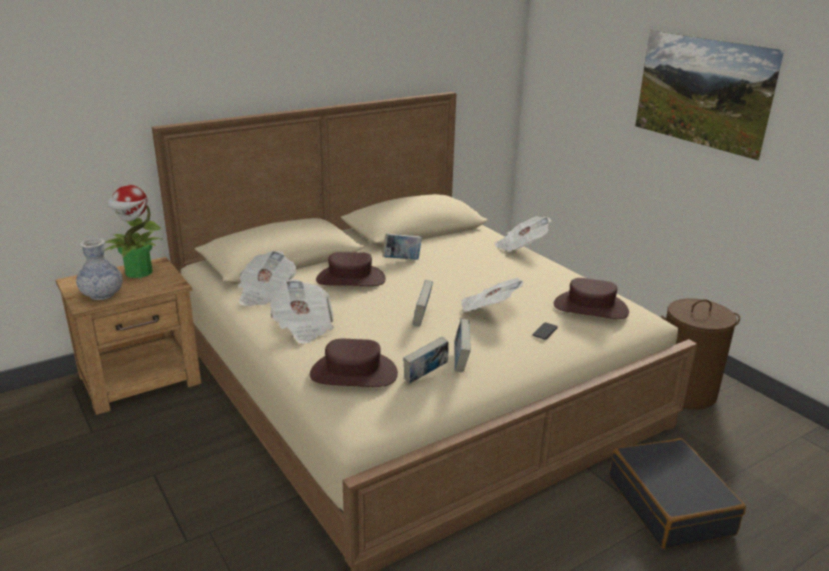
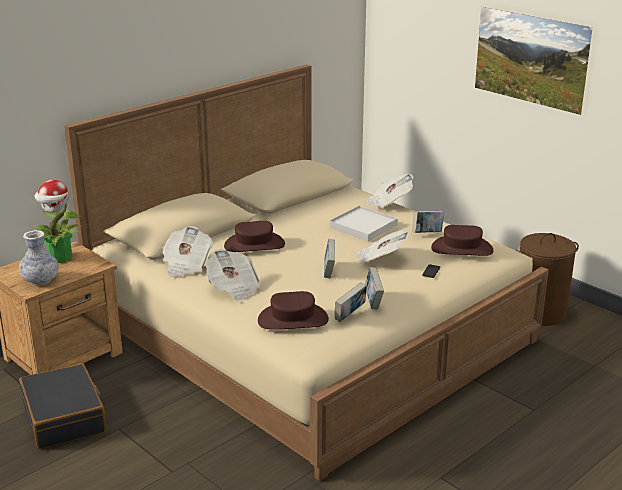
camera: 10 degrees left, 0 degrees up
book [383,234,422,260] -> book moved to [412,211,444,233]
black suitcase [609,438,746,549] -> black suitcase moved to [19,363,106,449]
none -> white tray [329,206,398,241]

